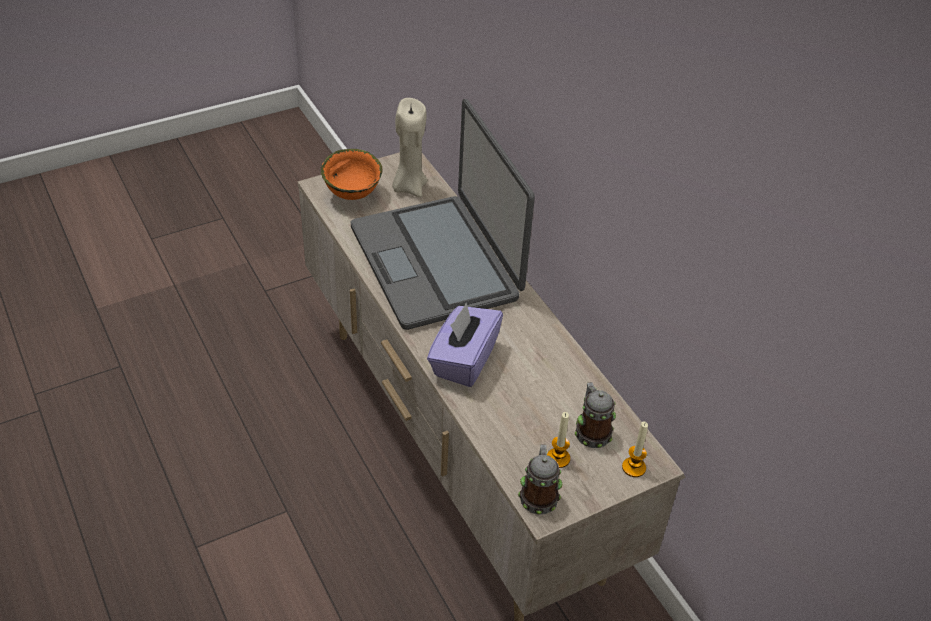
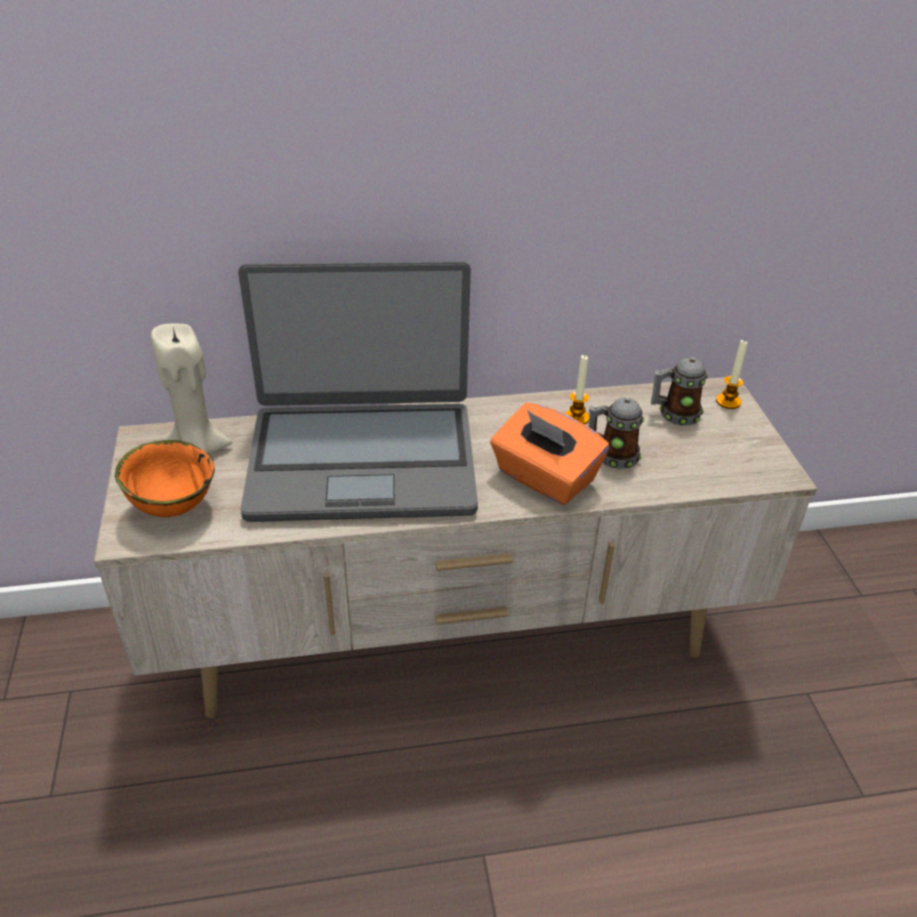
camera: 70 degrees left, 5 degrees down
purple tissue box [427,302,503,387] -> orange tissue box [490,403,609,505]
mug [518,444,562,515] -> mug moved to [589,398,644,469]
candle [547,412,570,468] -> candle moved to [565,355,589,425]

